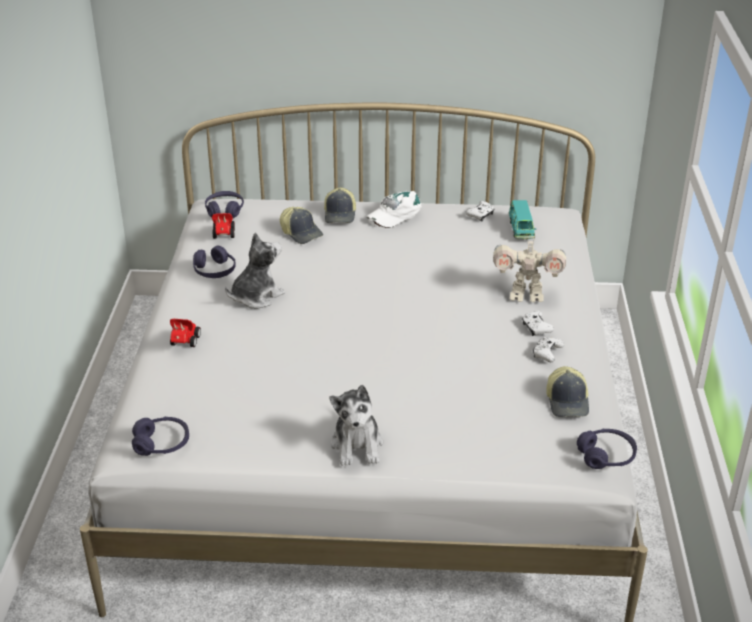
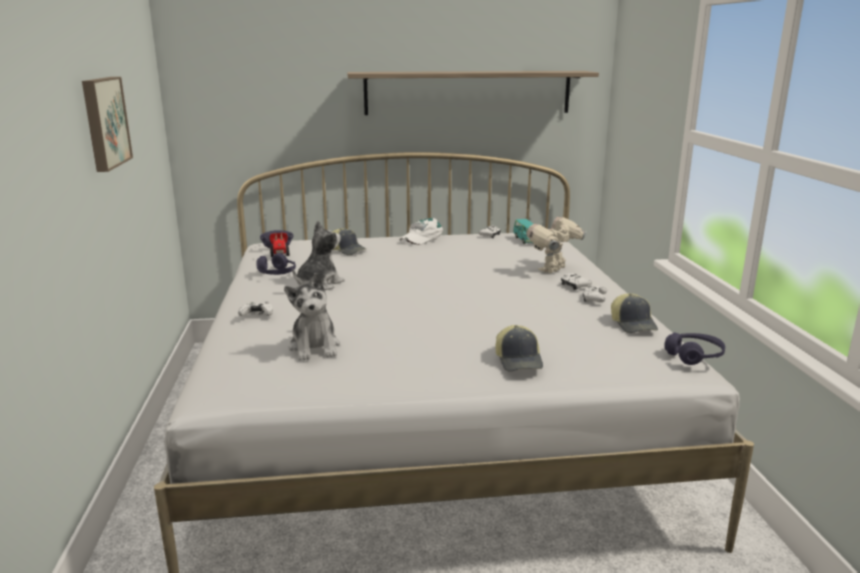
camera: 10 degrees left, 15 degrees down
purple headphones [132,417,189,456] -> none
toy car [170,319,201,347] -> white game controller [238,301,273,316]
cap [324,187,356,223] -> cap moved to [495,325,543,371]
plush toy [330,385,383,466] -> plush toy moved to [284,273,340,361]
toy robot [493,235,566,302] -> toy robot turned 135 degrees clockwise [527,215,587,273]
none -> picture [82,77,133,172]
none -> shelf [347,71,599,115]

